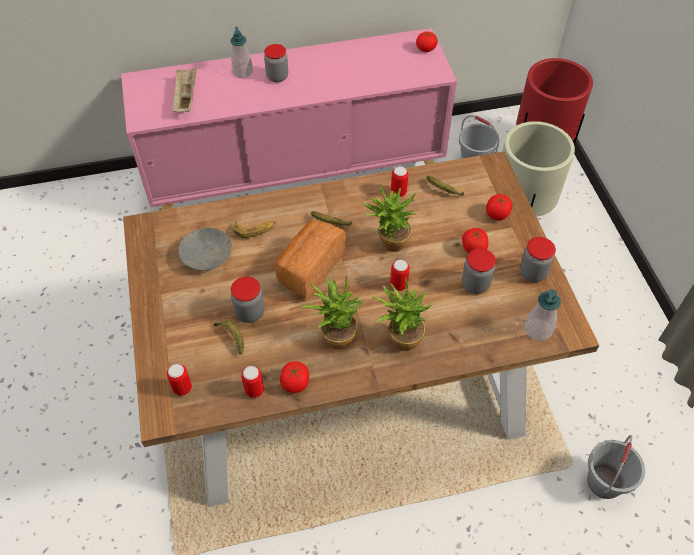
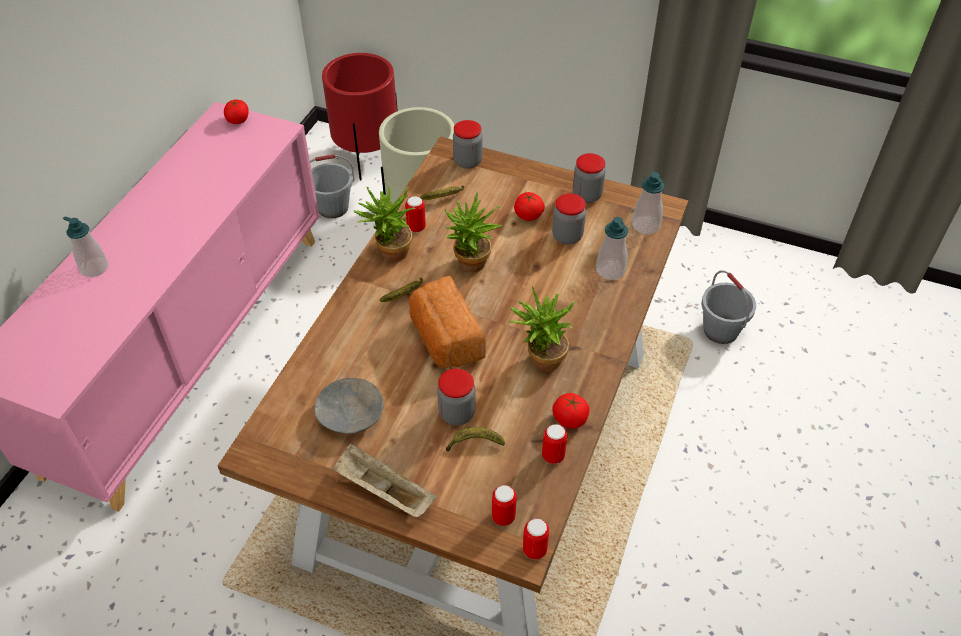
camera: 55 degrees left, 5 degrees down
beige tray [172,68,197,112] -> beige tray moved to [333,443,436,517]
banana [232,221,276,238] -> none
jar [264,44,288,82] -> jar moved to [453,120,483,169]
potted plant [373,277,432,351] -> potted plant moved to [353,186,415,262]
can [390,260,410,291] -> can moved to [523,519,549,560]
tomato [486,194,512,220] -> none
none -> soap dispenser [596,217,628,280]

